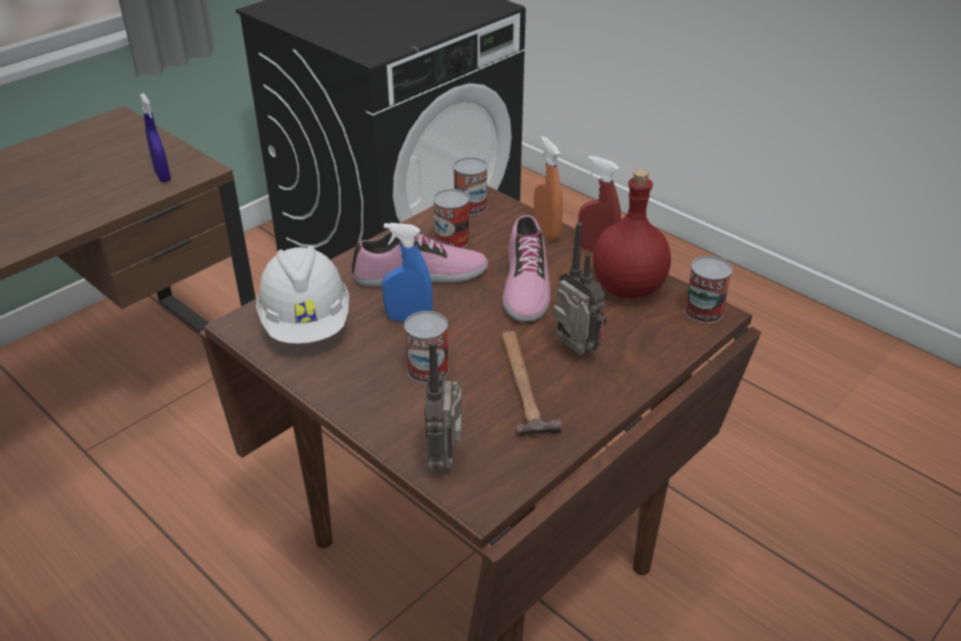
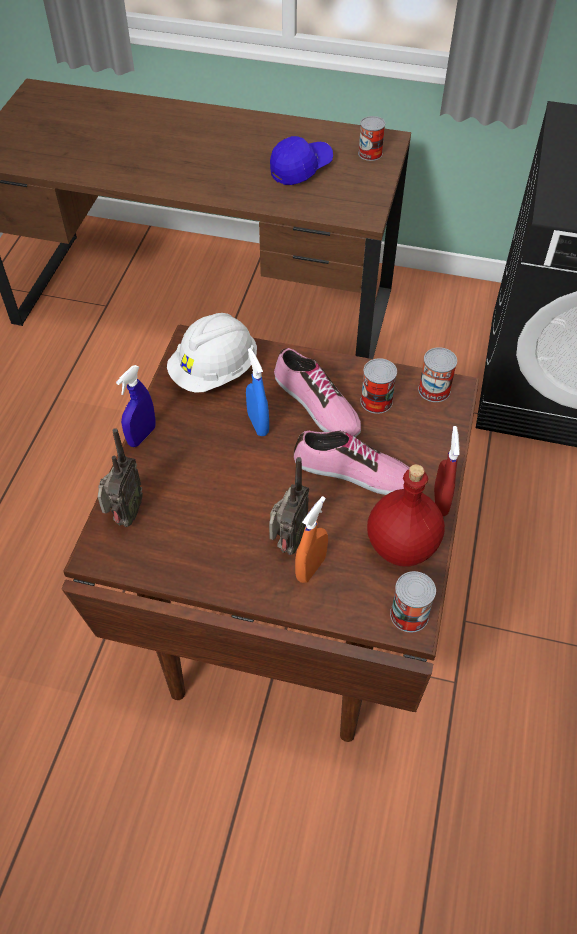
camera: 60 degrees right, 15 degrees up
blue spray bottle [140,93,171,182] -> blue spray bottle moved to [116,365,156,447]
can [404,311,449,384] -> can moved to [358,116,385,161]
radio [425,341,462,471] -> radio turned 135 degrees clockwise [98,428,143,527]
hammer [502,331,562,438] -> none
shoe [503,214,550,322] -> shoe turned 135 degrees counterclockwise [294,431,410,495]
orange spray bottle [533,136,563,241] -> orange spray bottle moved to [295,496,328,583]
none -> blue cap [270,136,333,185]

